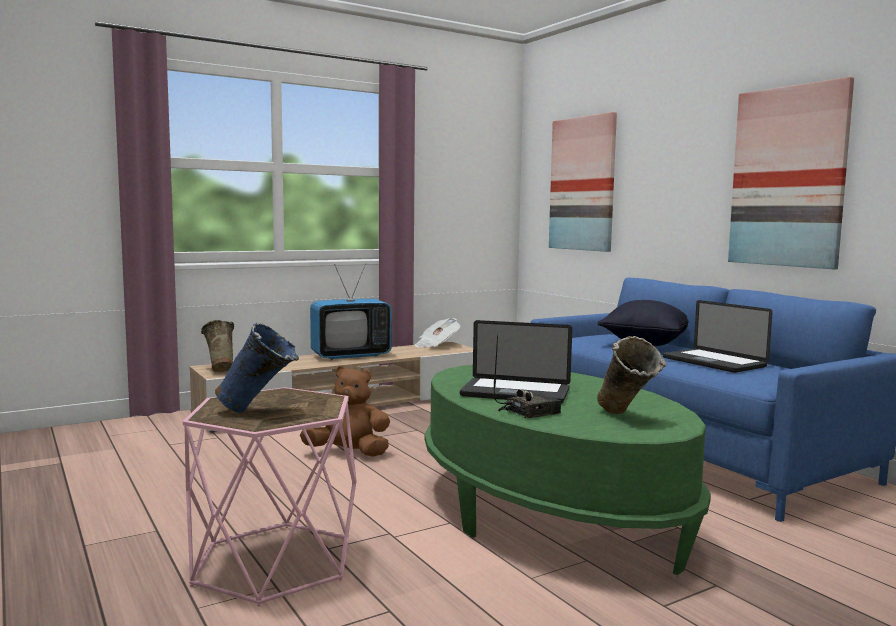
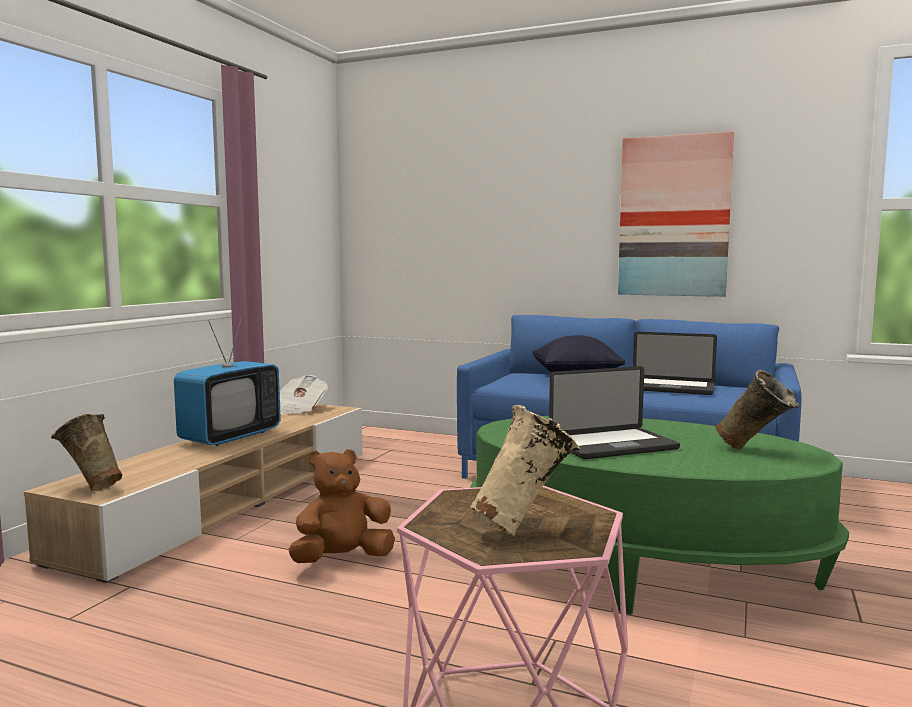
camera: 35 degrees left, 0 degrees up
blue vase [215,323,299,413] -> beige vase [469,405,580,537]
radio [494,334,561,418] -> none
picture [549,112,617,252] -> none

